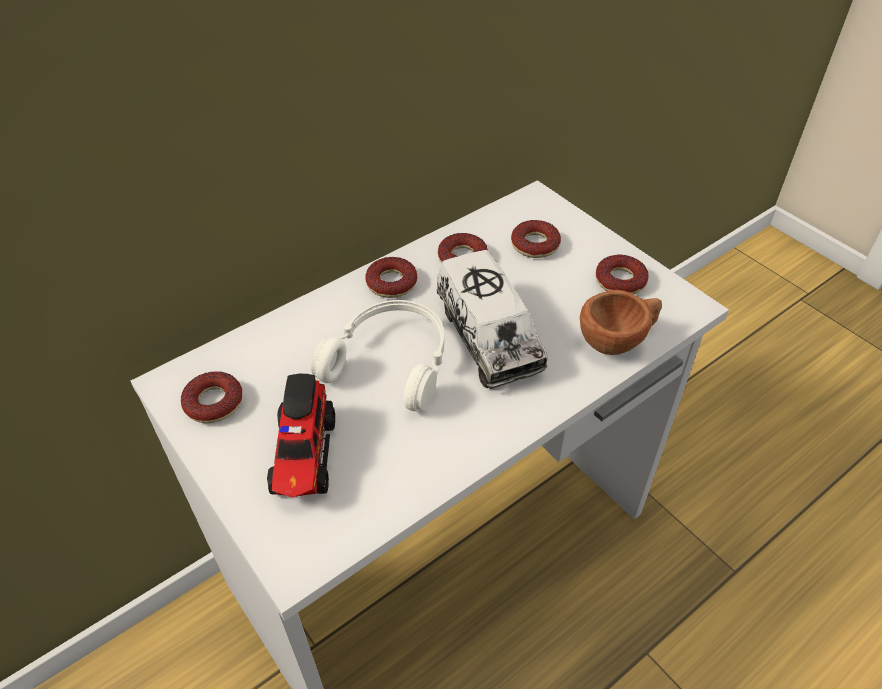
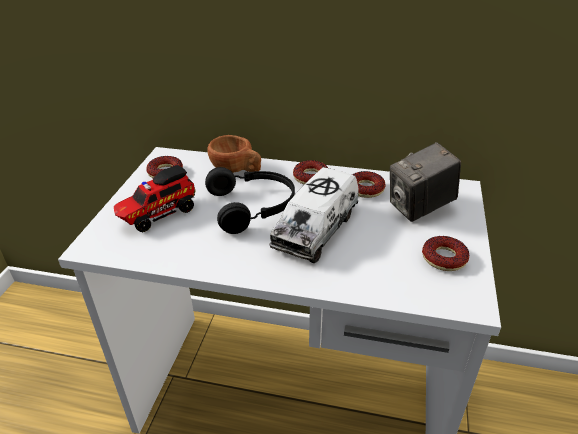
camera: 50 degrees right, 10 degrees down
white headphones [311,300,444,411] -> black headphones [205,167,295,234]
donut [511,220,561,258] -> camera [390,142,461,222]
brown cup [580,290,662,355] -> brown cup moved to [208,135,261,173]

